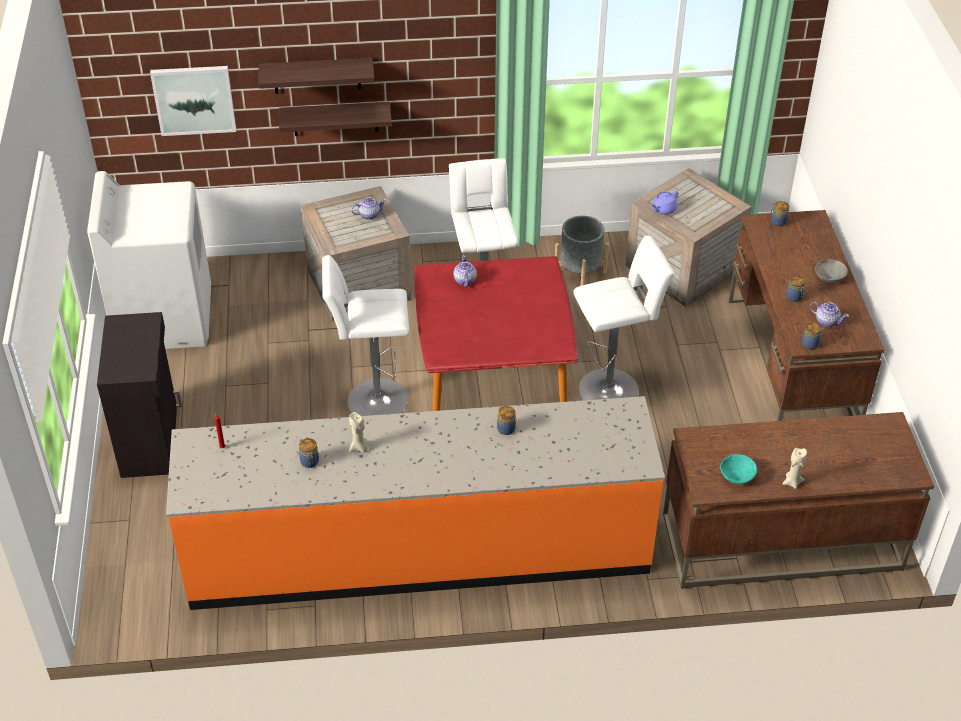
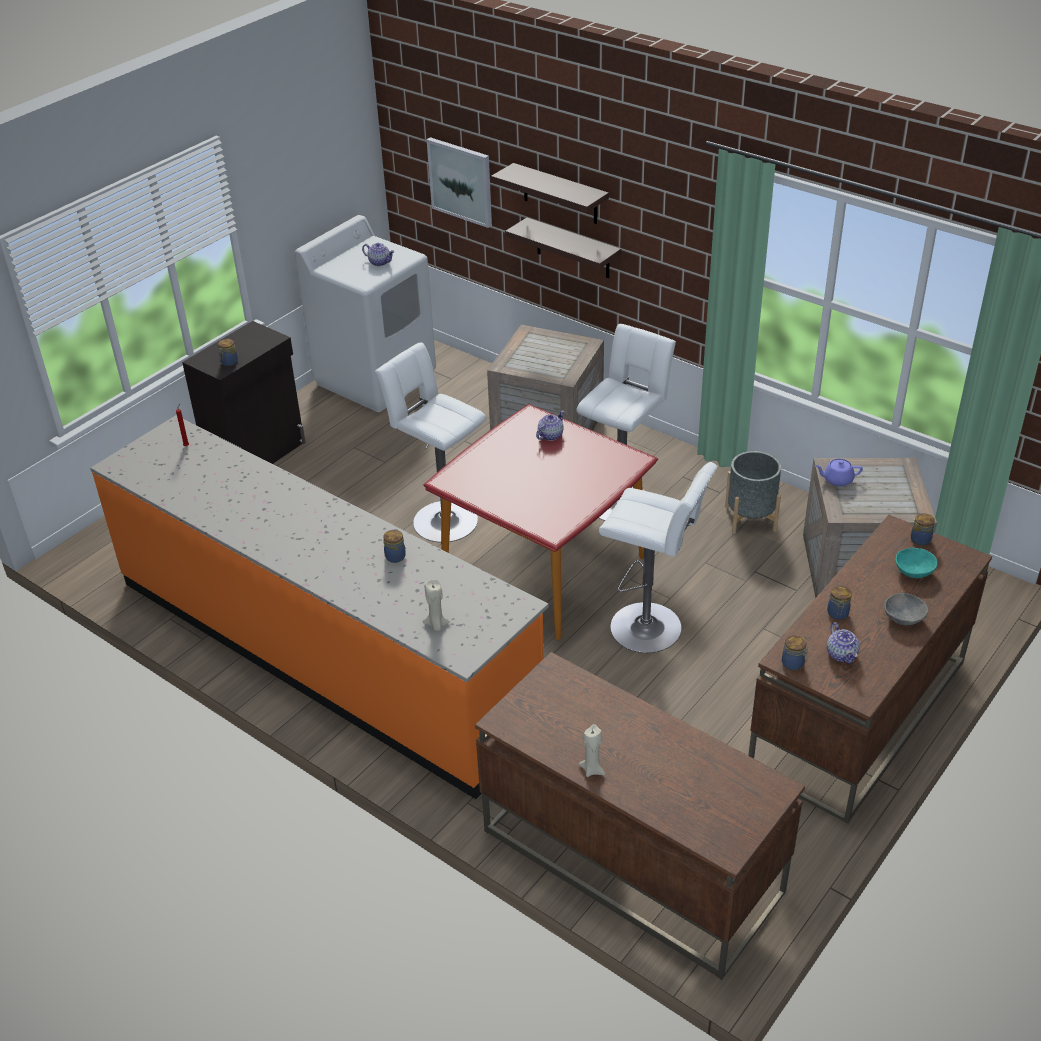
camera: 45 degrees right, 5 degrees down
jar [299,438,319,468] -> jar moved to [218,339,238,366]
beige candle [349,412,368,452] -> beige candle moved to [423,580,450,631]
teapot [351,197,386,220] -> teapot moved to [362,243,395,266]
turquoise bowl [720,454,757,485] -> turquoise bowl moved to [896,548,937,578]

